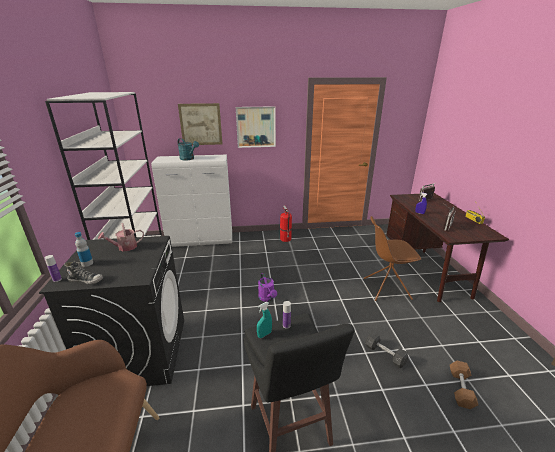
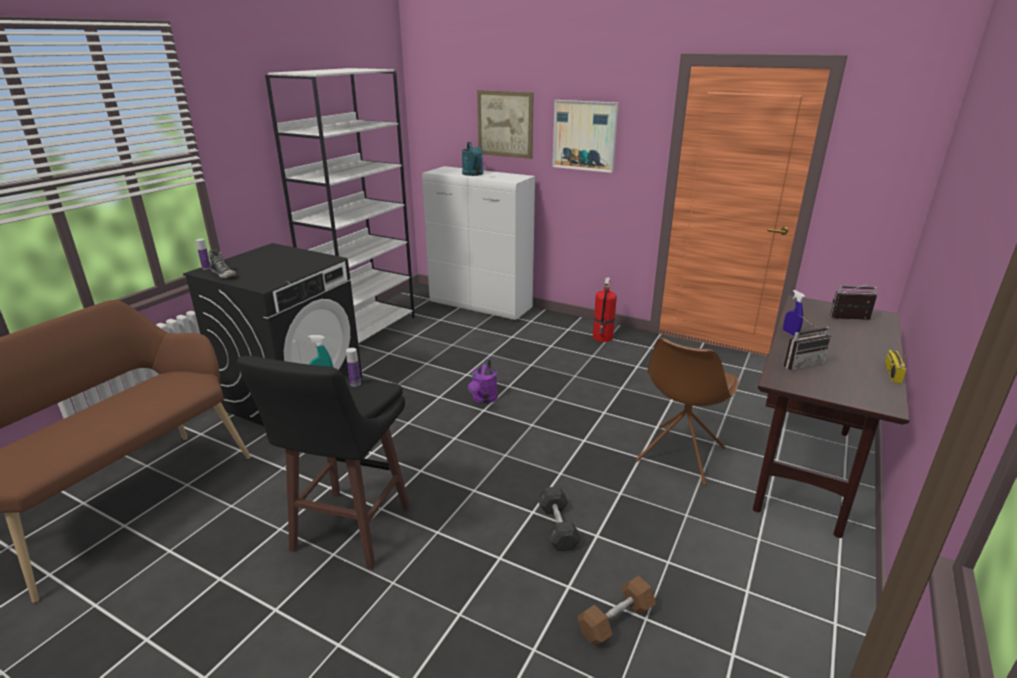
camera: 35 degrees right, 0 degrees up
bottle [75,232,93,267] -> none
watering can [98,223,144,251] -> none
brown chair [364,216,421,301] -> brown chair turned 90 degrees counterclockwise [635,338,739,485]

